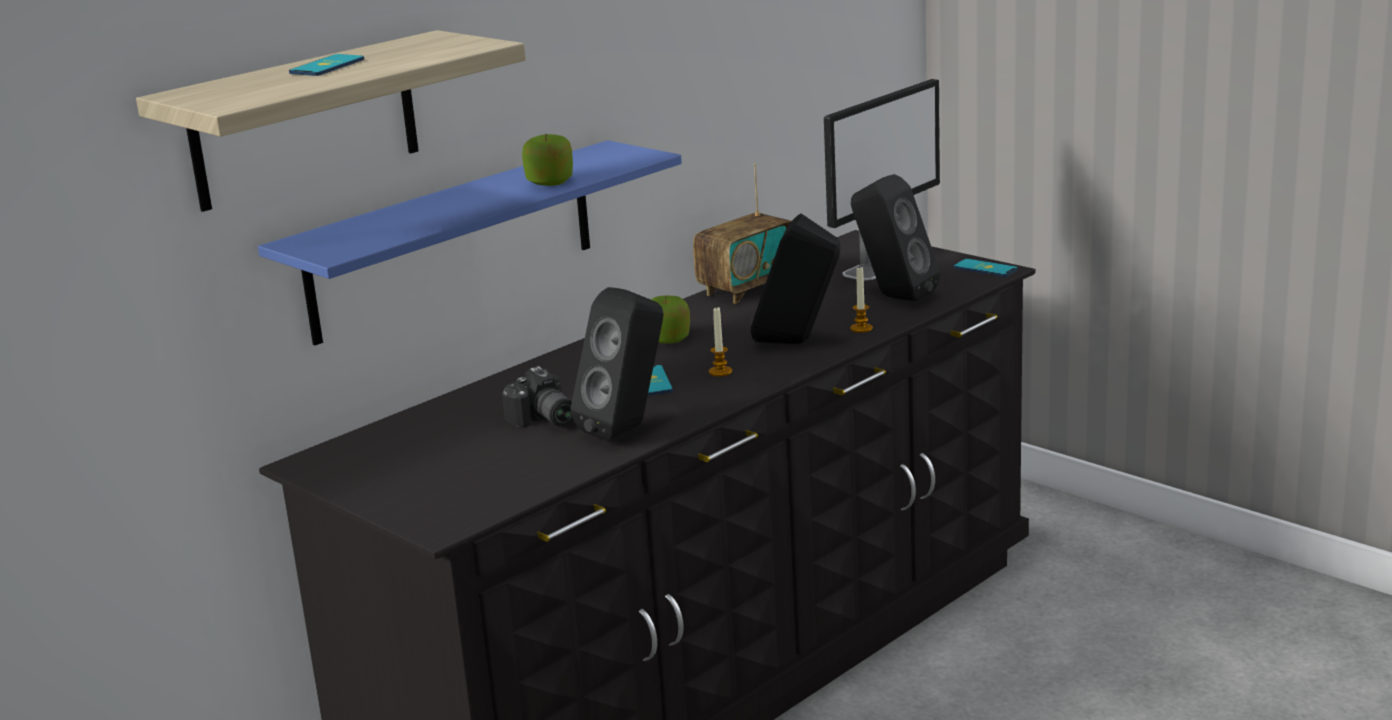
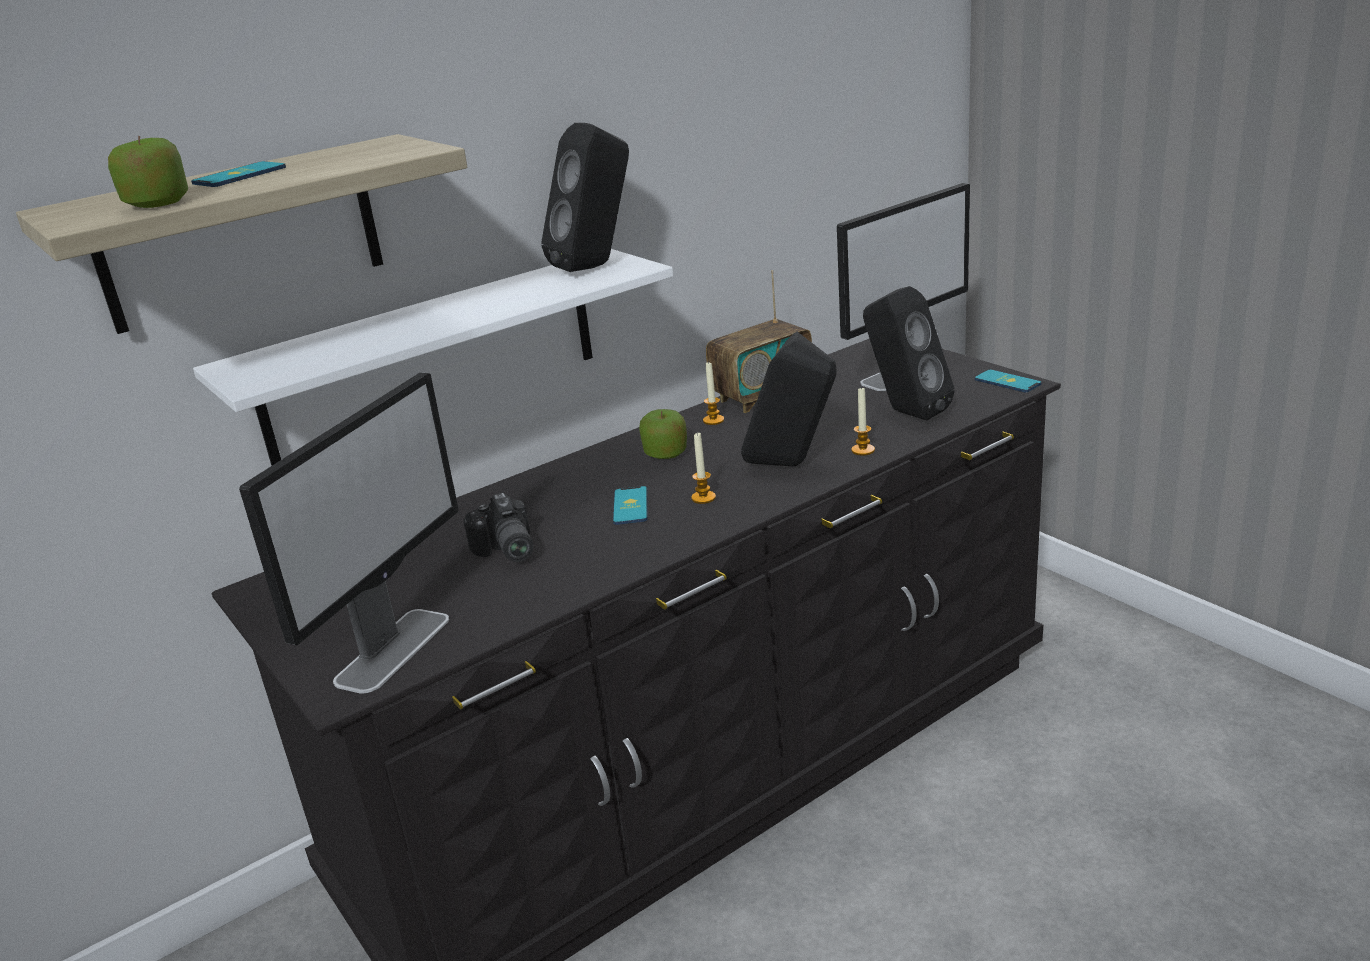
camera: 10 degrees right, 5 degrees up
blue shelf [258,140,682,345] -> white shelf [193,249,673,466]
apple [522,134,573,186] -> apple moved to [108,136,188,208]
black speaker [571,287,663,441] -> black speaker moved to [541,123,629,272]
none -> monitor [239,372,459,693]
none -> candle [703,361,724,425]

